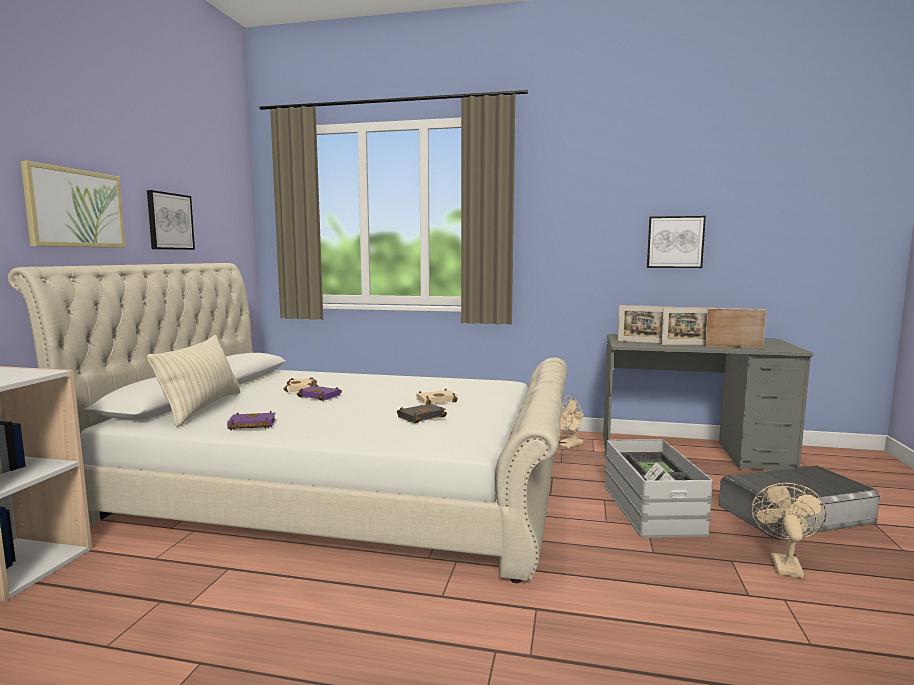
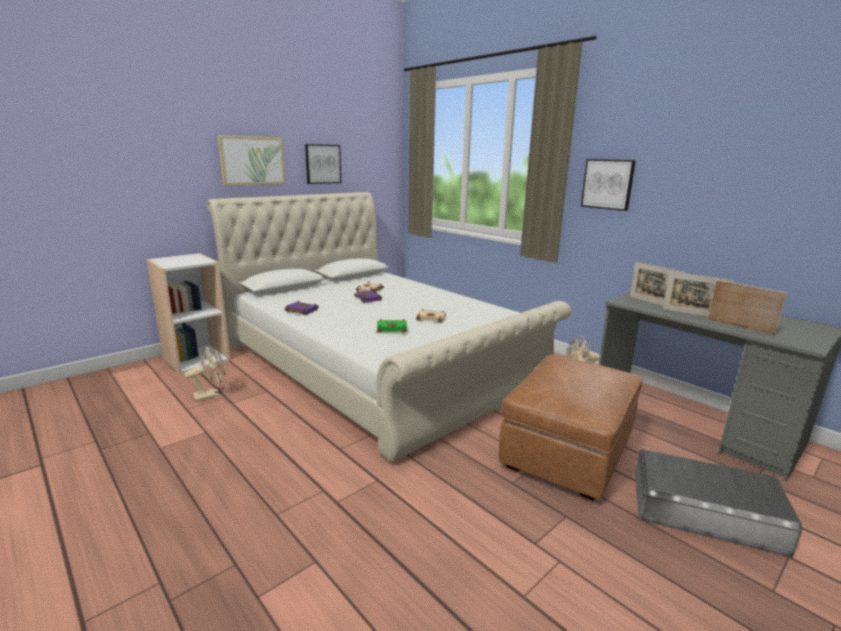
camera: 35 degrees right, 10 degrees up
beige pillow [147,335,240,427] -> none
black book [397,402,447,423] -> green book [377,319,407,333]
grey storage box [604,439,713,538] -> brown ottoman [499,355,643,501]
picture [647,216,706,268] -> picture moved to [581,159,636,211]
beige fan [752,483,827,578] -> beige fan moved to [184,347,225,402]

